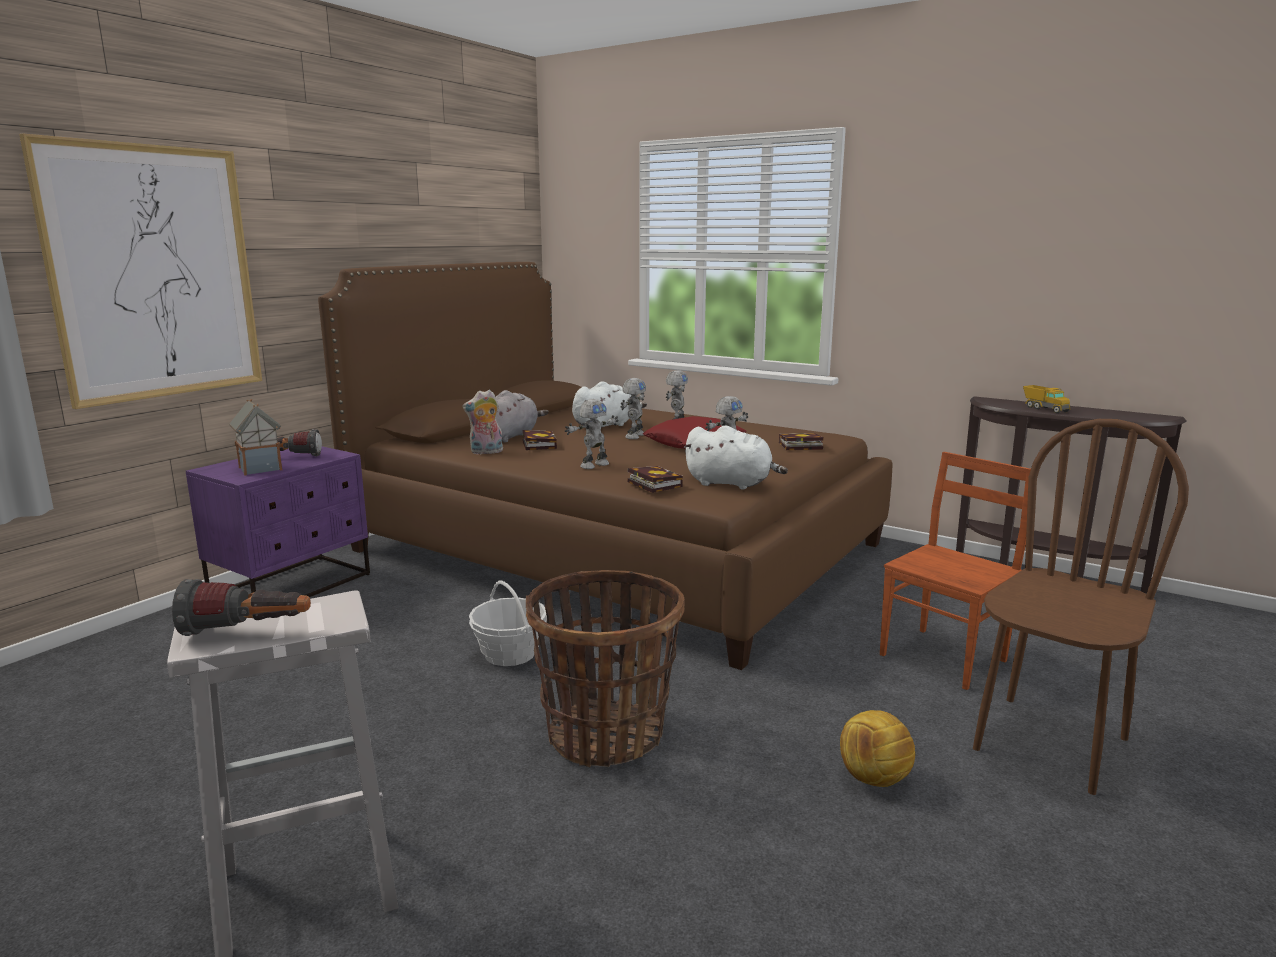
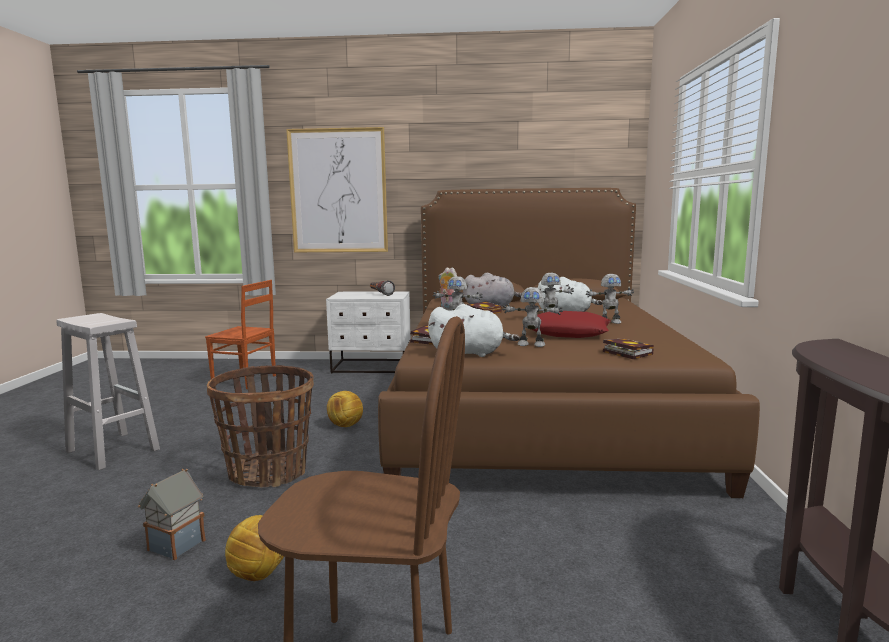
camera: 60 degrees right, 5 degrees down
flashlight [172,579,311,636] -> none
purple nightstand [186,446,370,597] -> white nightstand [326,291,411,374]
toy house [229,399,282,476] -> toy house moved to [138,469,206,560]
basket [469,581,547,666] -> football [327,391,363,427]
white plush toy [684,425,788,489] -> white plush toy turned 75 degrees counterclockwise [428,304,520,357]
brown chair [880,452,1031,690] -> brown chair moved to [205,280,276,389]
toy truck [1023,385,1070,413] -> none

